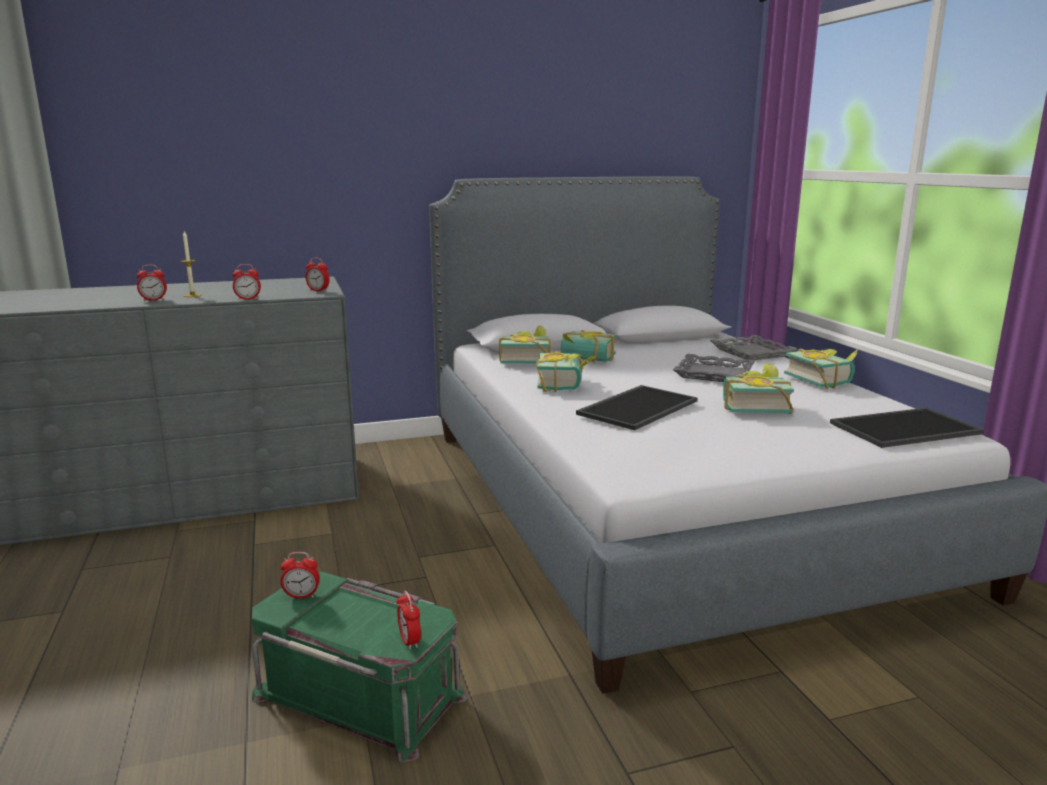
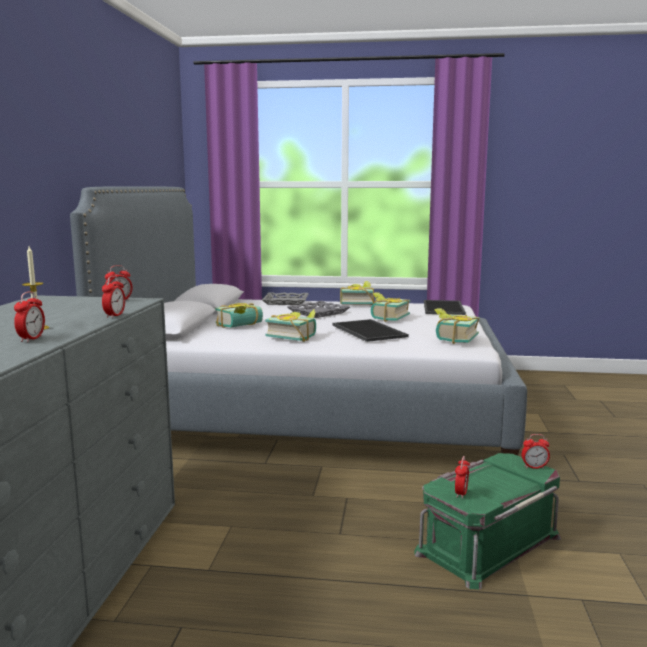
camera: 65 degrees left, 5 degrees down
book [499,326,551,364] -> book moved to [434,308,479,344]

